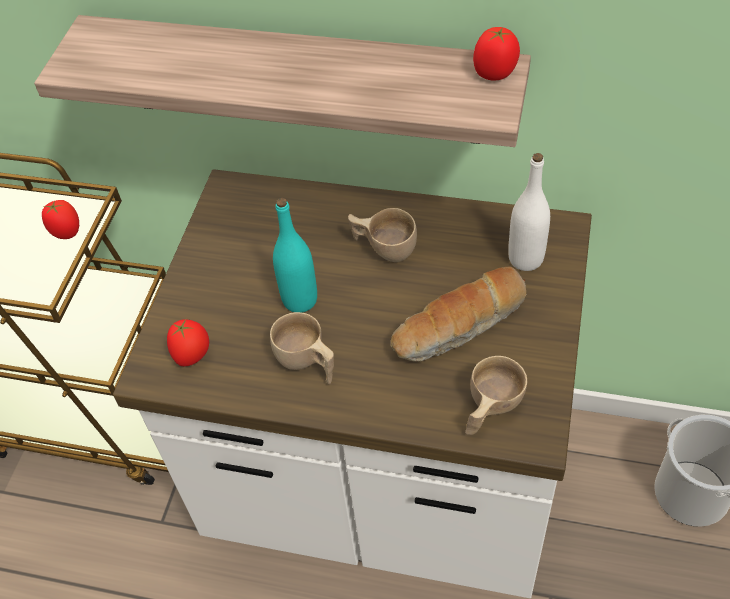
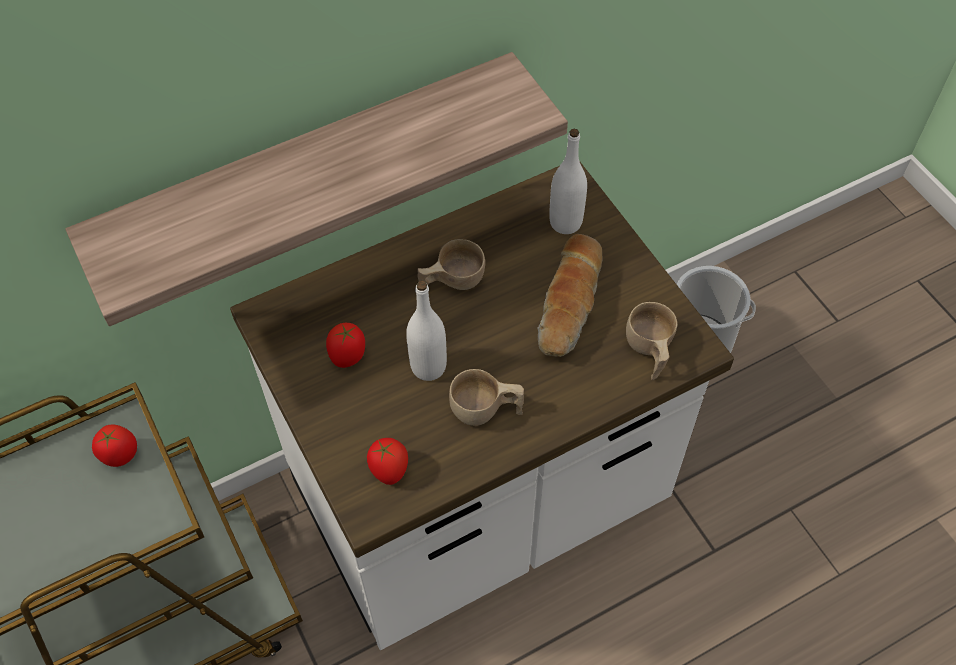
camera: 45 degrees left, 5 degrees up
turquoise bottle [273,198,317,313] -> white bottle [406,281,447,381]
tomato [473,27,520,80] -> tomato moved to [326,323,365,368]

